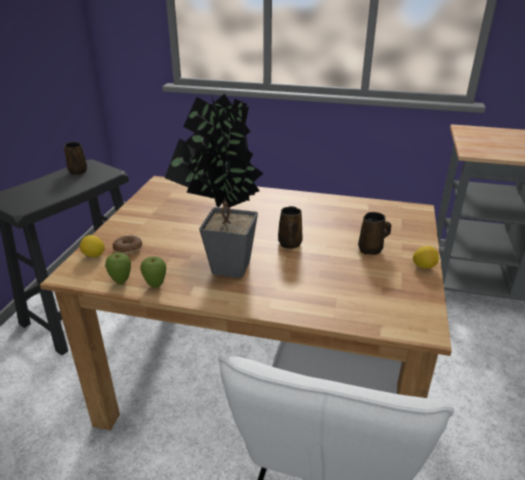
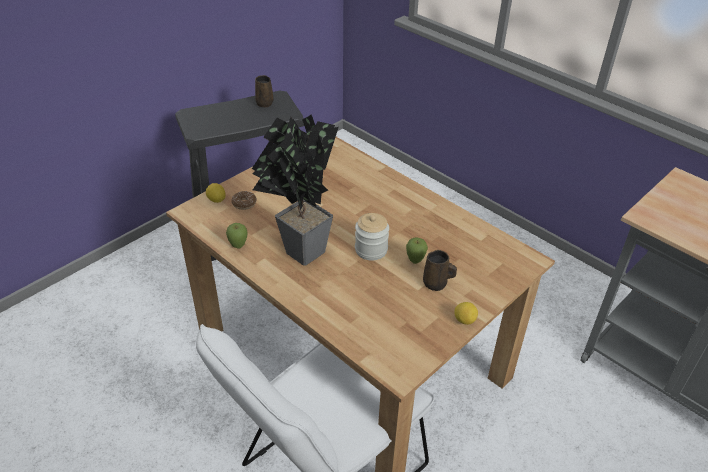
camera: 30 degrees right, 10 degrees up
apple [105,253,131,284] -> apple moved to [406,238,428,264]
brown mug [278,206,302,249] -> jar [355,213,389,260]

